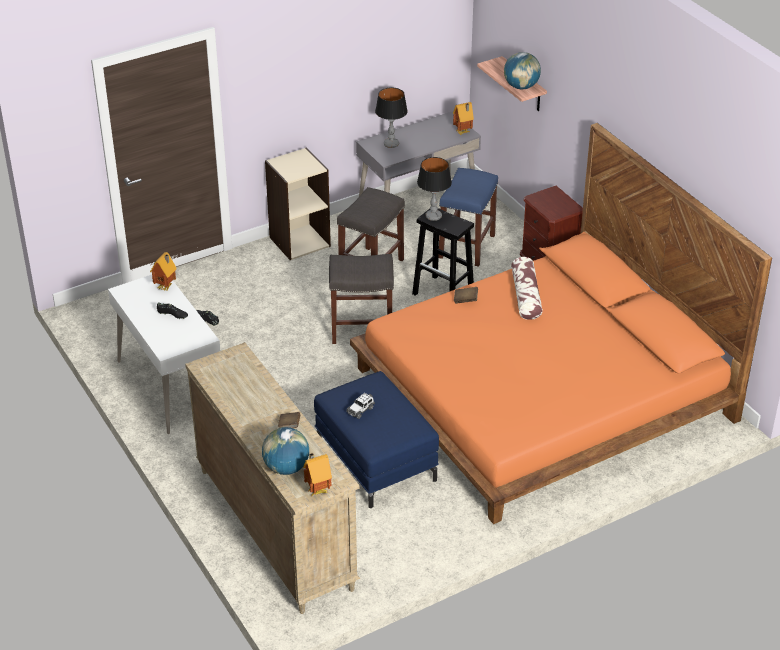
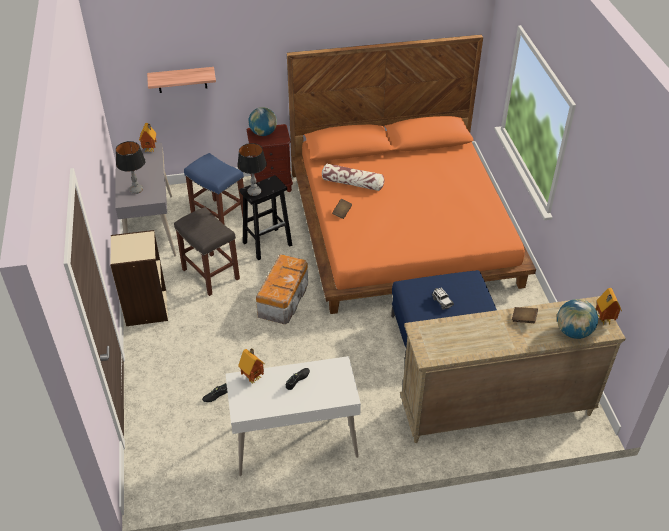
camera: 70 degrees left, 5 degrees up
grey stool [329,254,394,344] -> storage box [256,254,308,324]
globe [504,52,541,89] -> globe moved to [248,107,277,136]

